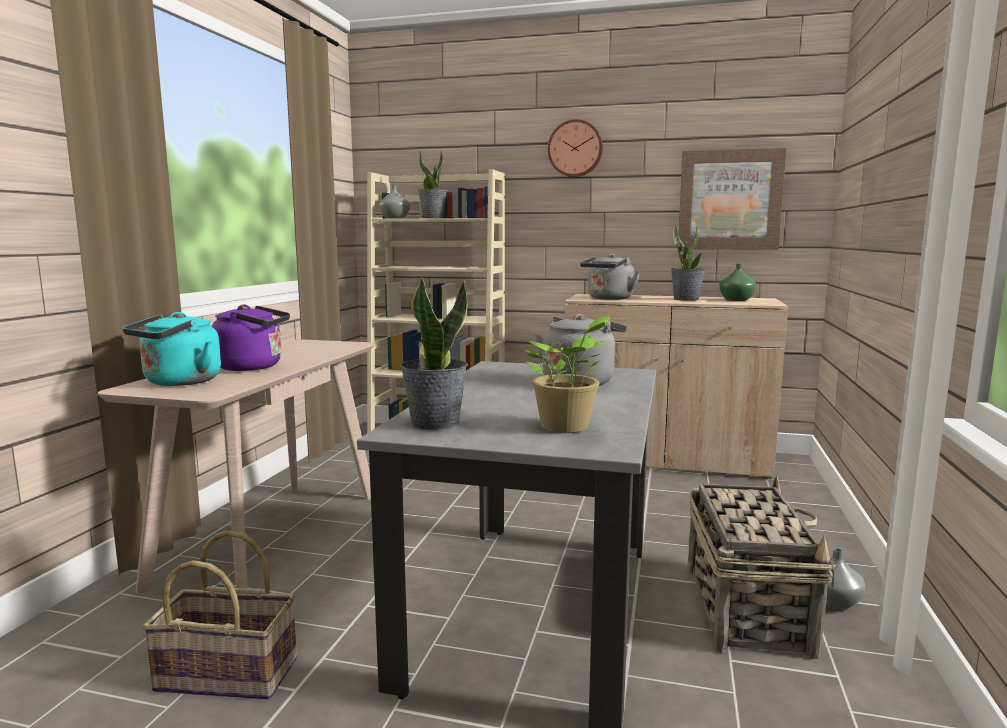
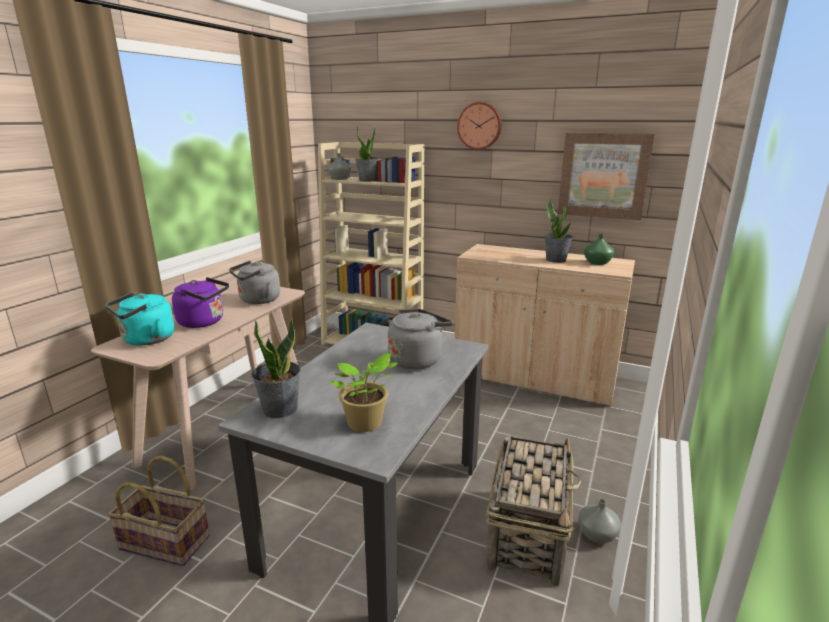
camera: 10 degrees right, 10 degrees up
grey kettle [580,254,640,300] -> grey kettle moved to [229,261,280,304]

